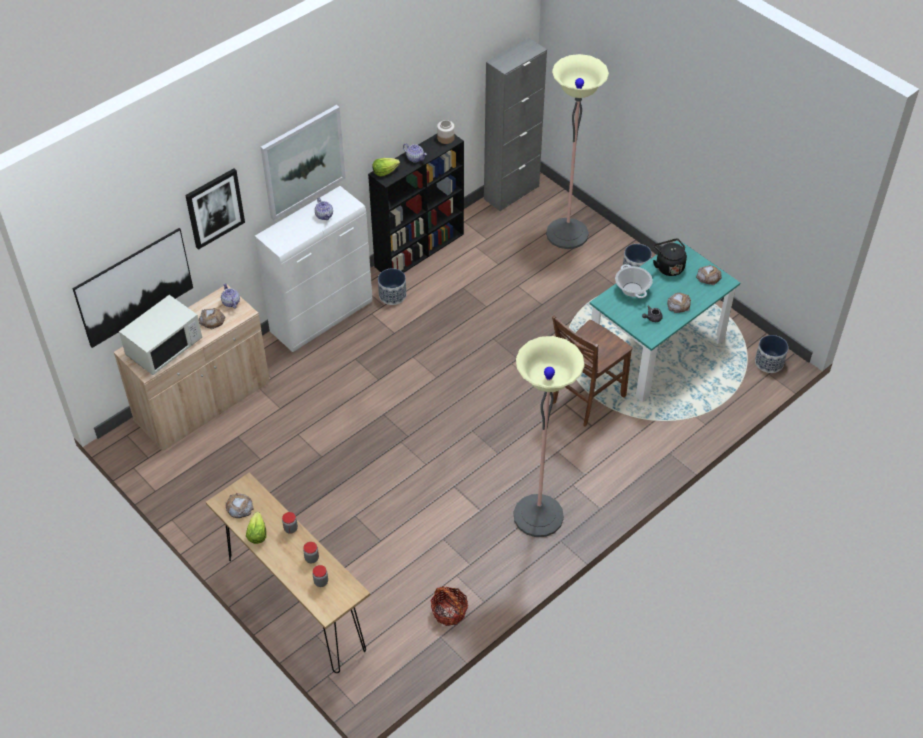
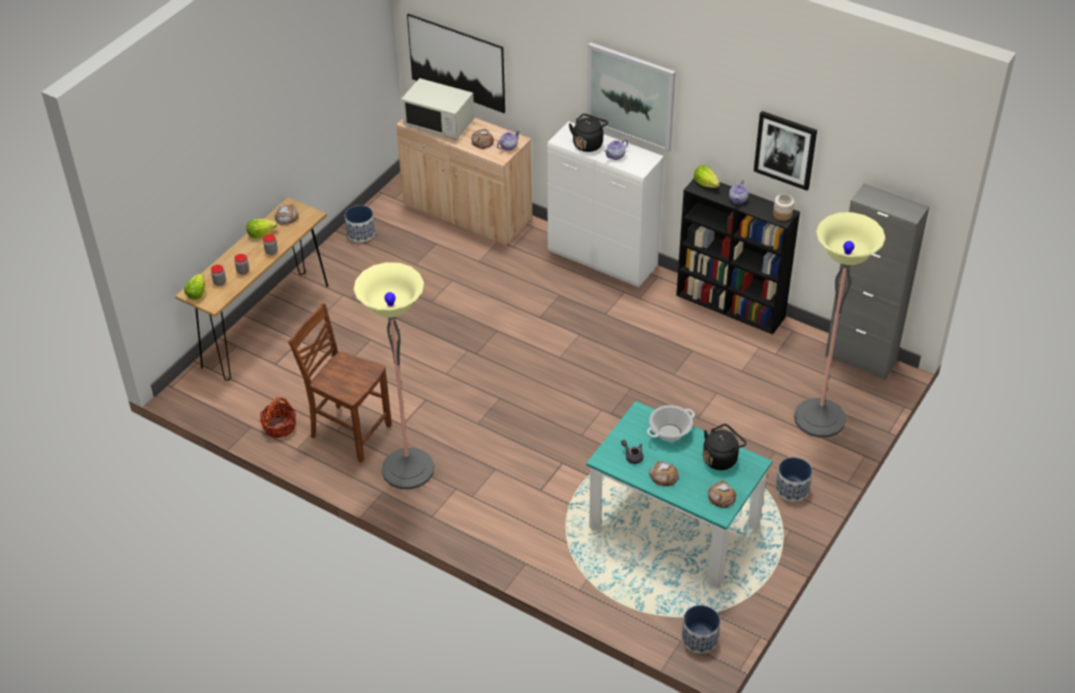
camera: 75 degrees right, 5 degrees down
picture [185,168,245,250] -> picture moved to [754,111,817,191]
planter [378,268,406,305] -> planter moved to [345,205,375,242]
brown chair [552,315,632,427] -> brown chair moved to [288,303,392,463]
none -> lettuce [184,273,205,300]
none -> black kettle [569,113,608,152]

